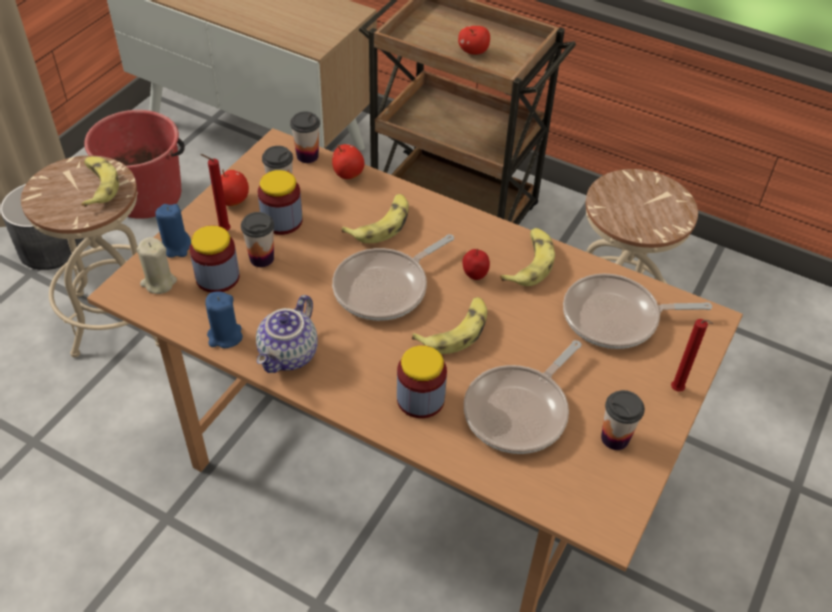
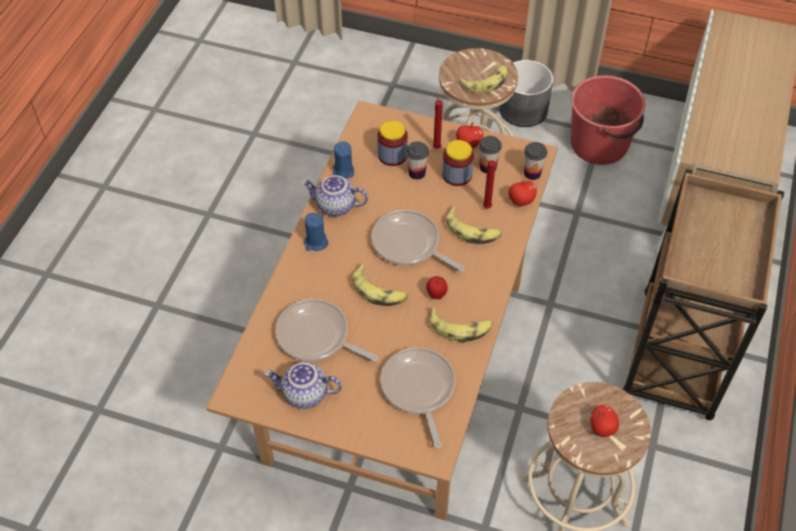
camera: 80 degrees right, 5 degrees up
beige candle [137,237,177,294] -> none
blue candle [155,204,191,258] -> blue candle moved to [304,213,328,251]
jar [397,345,447,418] -> none
apple [458,26,490,55] -> apple moved to [590,405,619,437]
cup [601,390,645,450] -> teapot [265,362,342,409]
red candle [671,319,713,392] -> red candle moved to [483,160,496,209]

